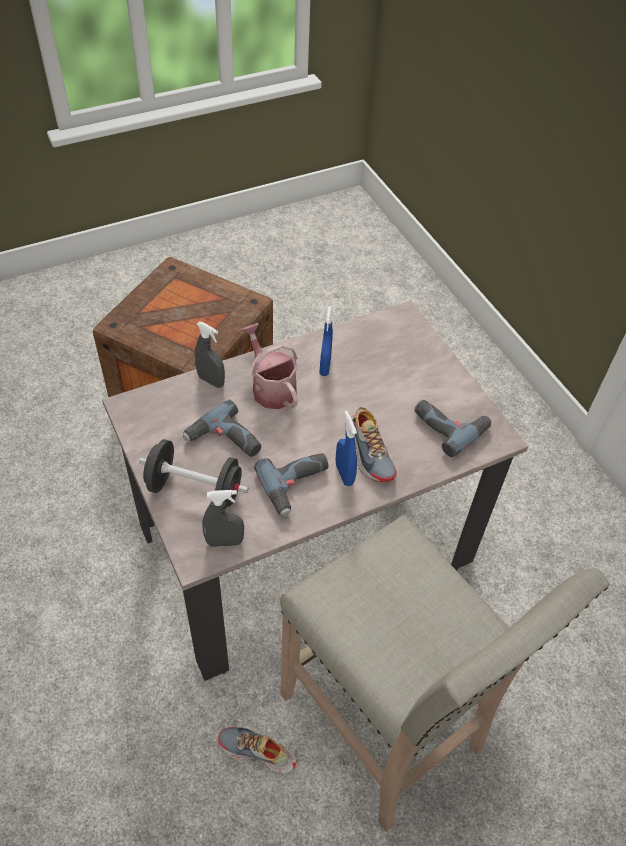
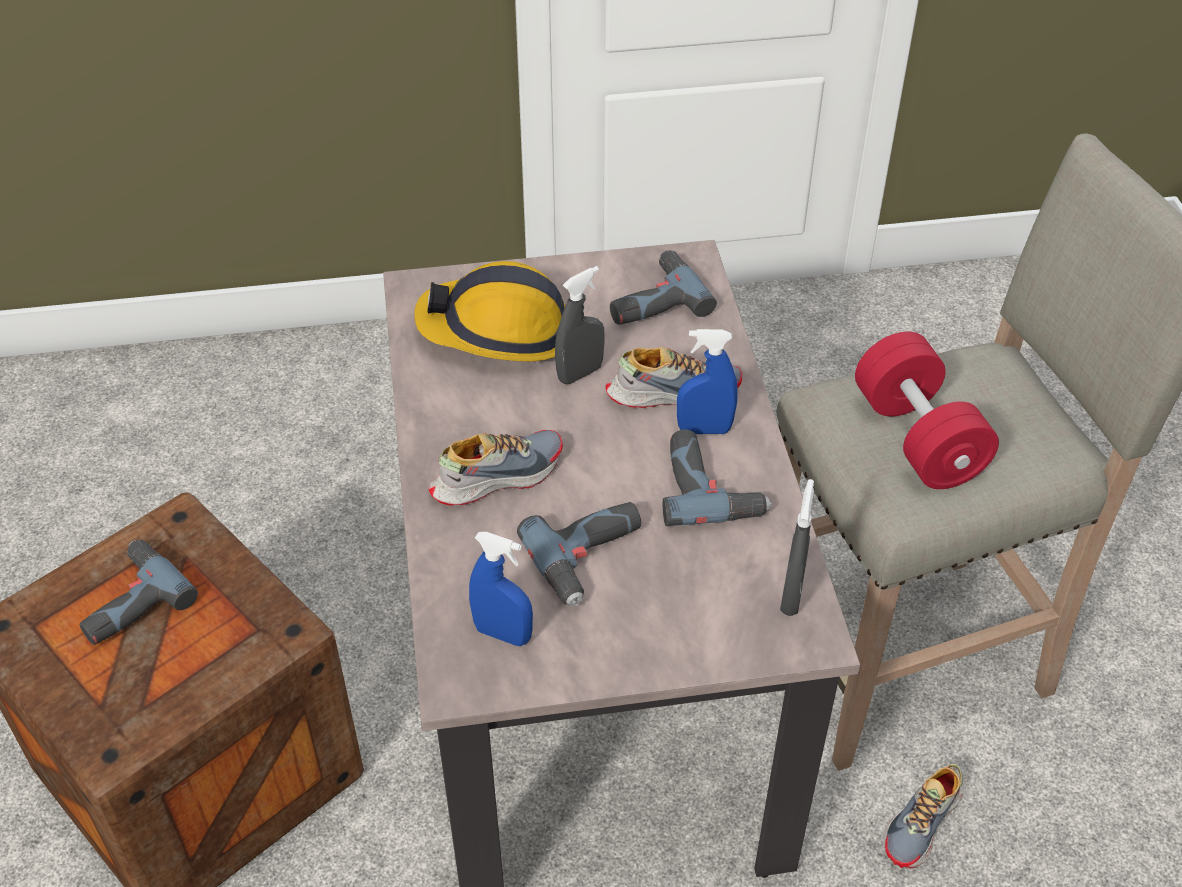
camera: 70 degrees left, 5 degrees down
black dumbbell [139,439,248,510] -> none
grey spray bottle [195,322,225,388] -> grey spray bottle moved to [555,266,605,384]
watering can [241,323,298,409] -> shoe [429,430,563,506]
blue spray bottle [319,306,333,376] -> blue spray bottle moved to [469,532,533,646]
none -> power drill [79,540,198,645]
none -> hard hat [414,261,565,361]
none -> red dumbbell [855,332,999,489]

